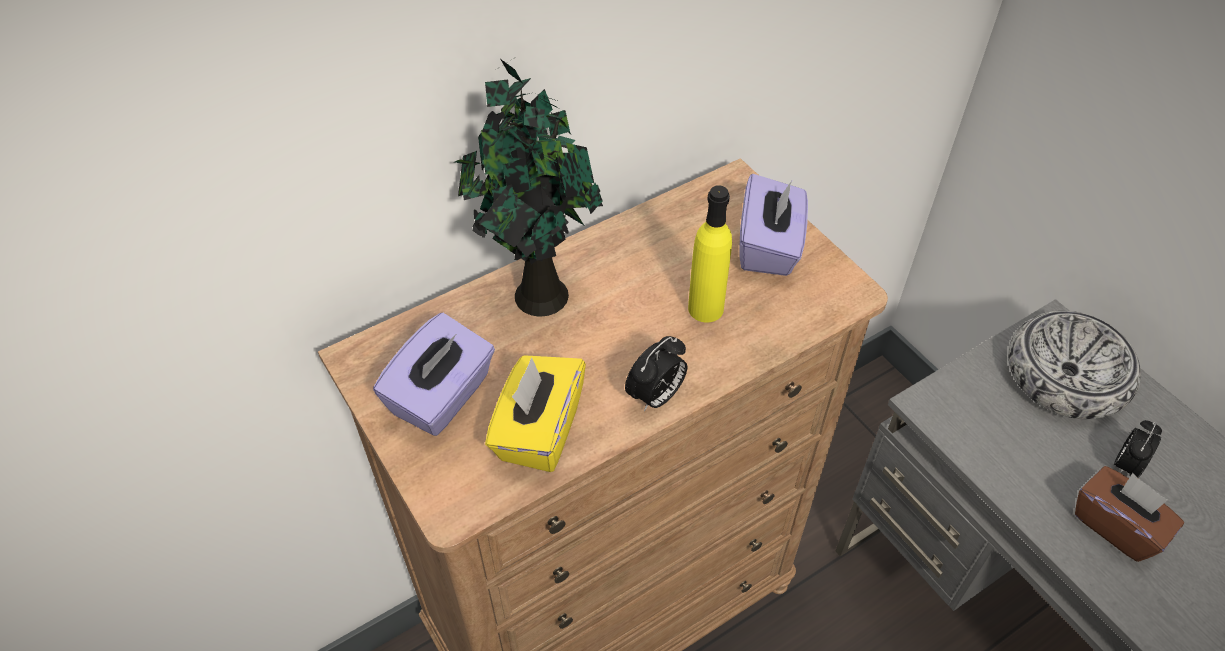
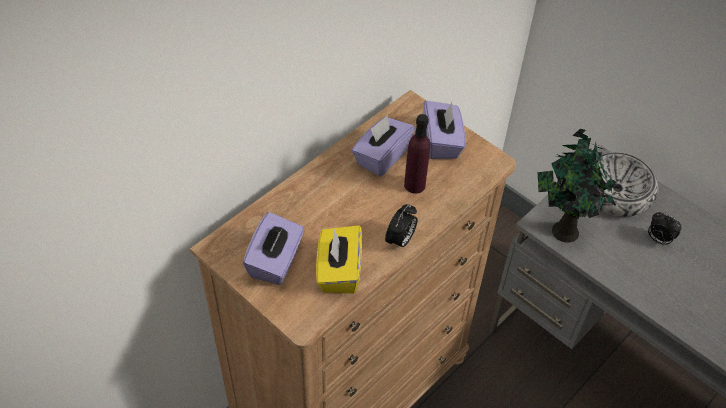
camera: 15 degrees left, 0 degrees up
potted plant [455,59,603,317] -> potted plant moved to [538,129,616,243]
yellow bottle [688,185,732,322] -> purple bottle [404,114,430,194]
brown tissue box [1075,466,1184,562] -> none
alarm clock [1114,420,1162,478] -> alarm clock turned 75 degrees counterclockwise [648,212,682,246]
none -> purple tissue box [352,115,415,177]

